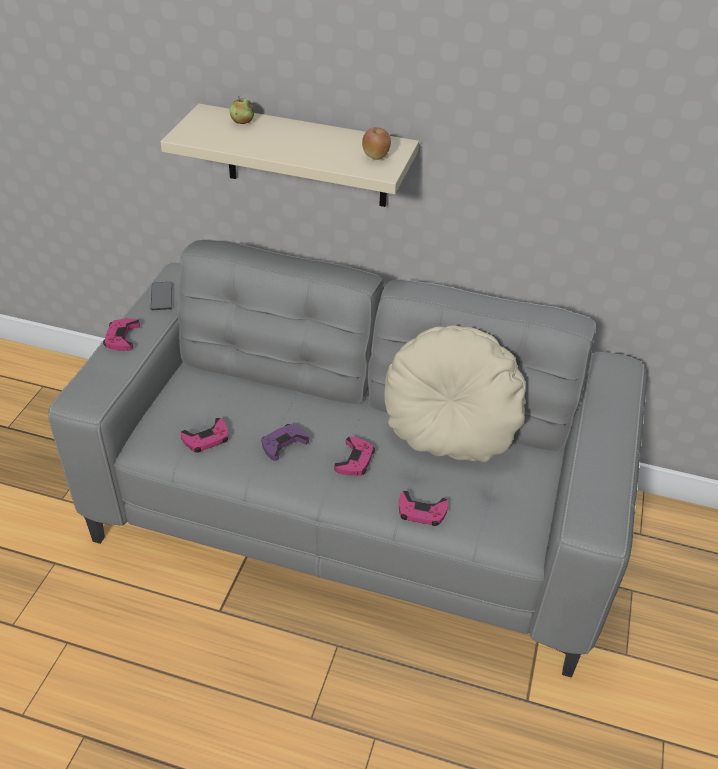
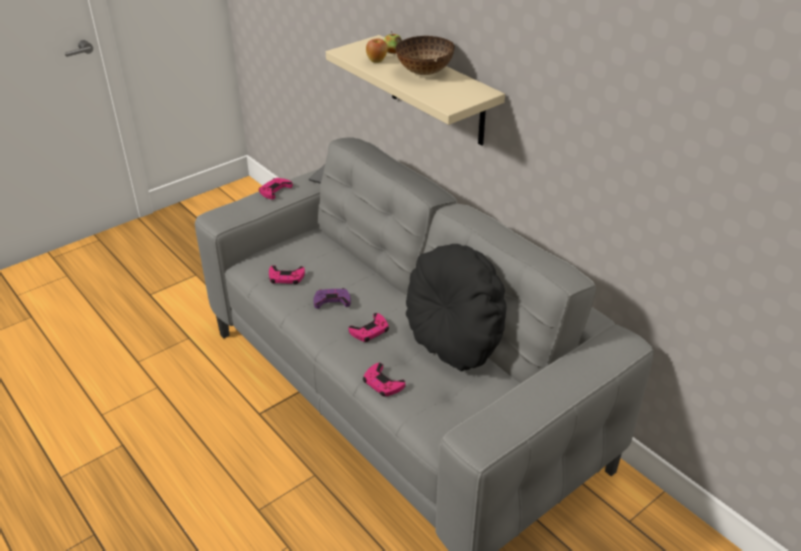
camera: 35 degrees right, 5 degrees down
apple [362,127,391,160] -> apple moved to [366,38,388,63]
beige pillow [384,325,526,462] -> black pillow [406,244,506,371]
none -> bowl [395,36,455,75]

